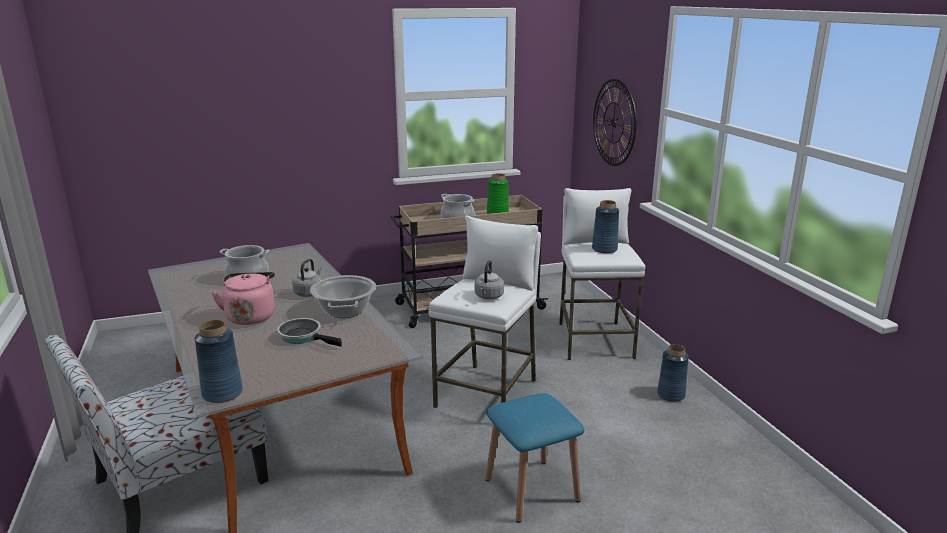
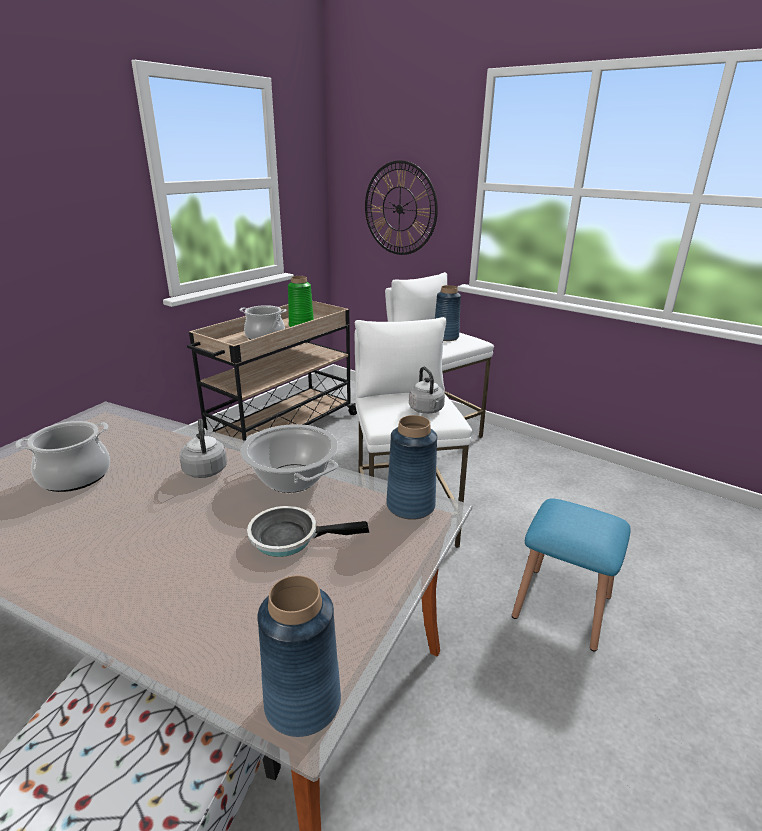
camera: 35 degrees left, 5 degrees up
pink kettle [211,272,275,325] -> none
blue vase [657,344,689,402] -> blue vase moved to [386,415,437,520]

